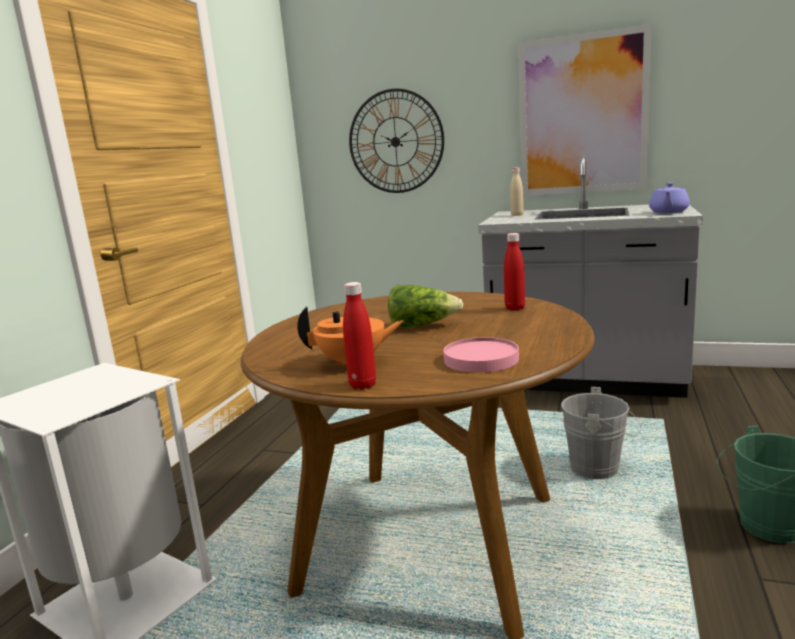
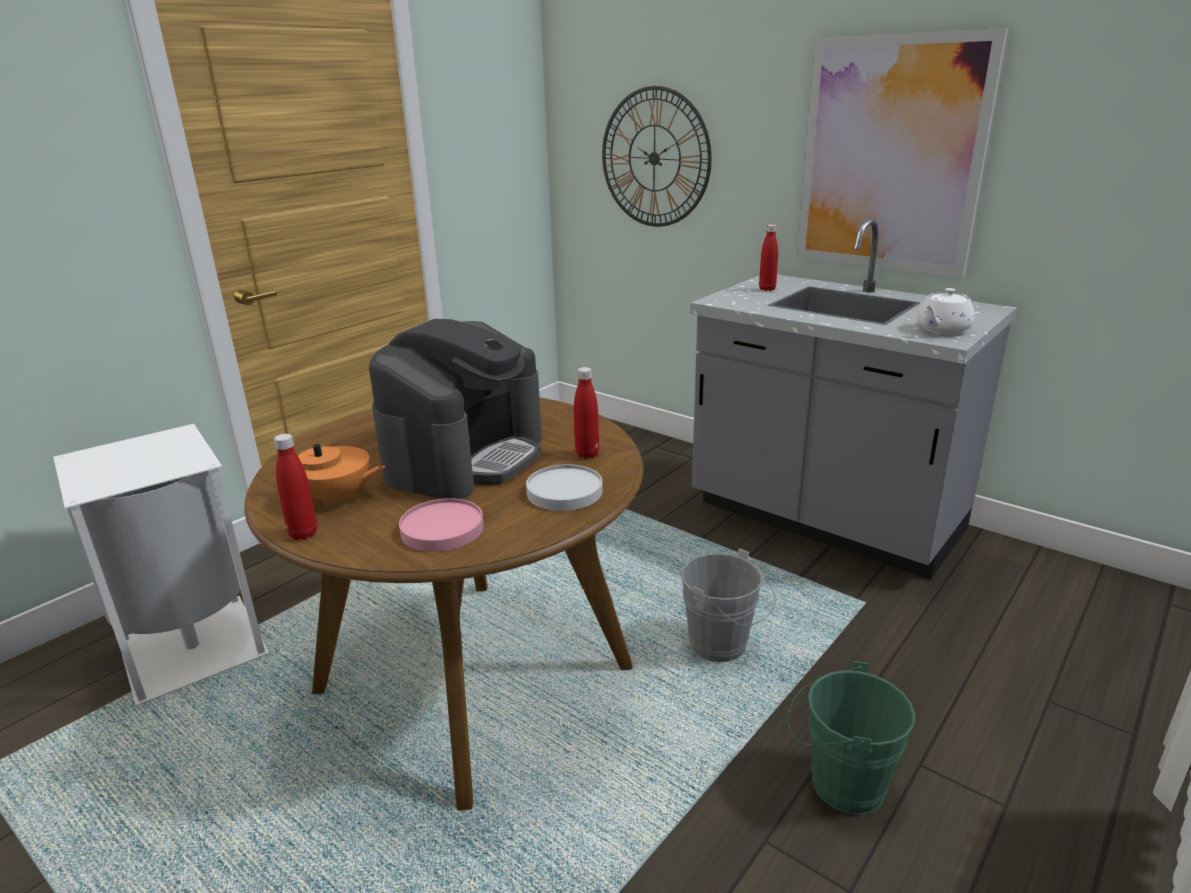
camera: 20 degrees right, 10 degrees up
lettuce [388,285,463,328] -> coffee machine [369,319,542,499]
beige bottle [510,167,523,216] -> red bottle [759,224,778,291]
purple teapot [649,183,690,213] -> white teapot [917,288,975,334]
none -> white plate [526,465,603,511]

